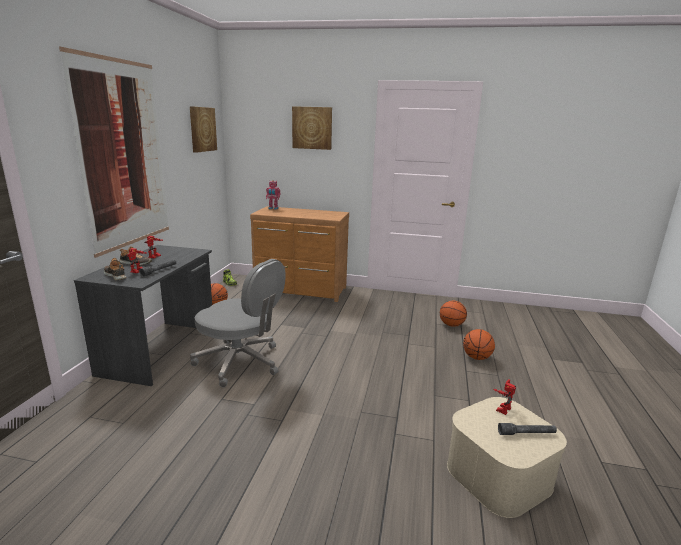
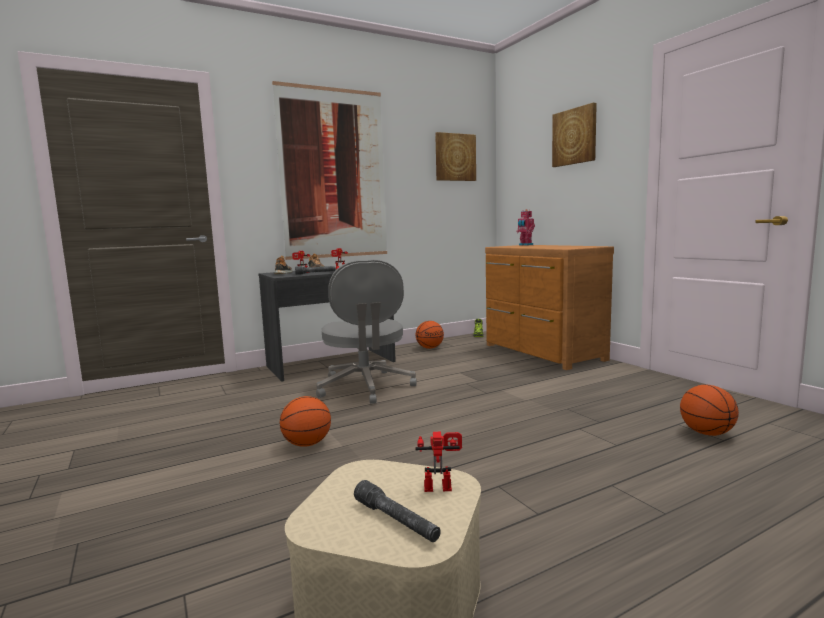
camera: 50 degrees right, 10 degrees down
basketball [463,329,495,360] -> basketball moved to [280,396,331,447]

